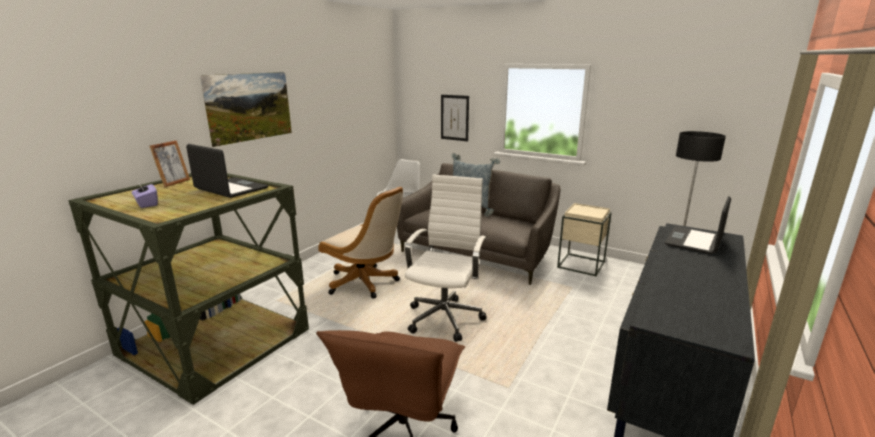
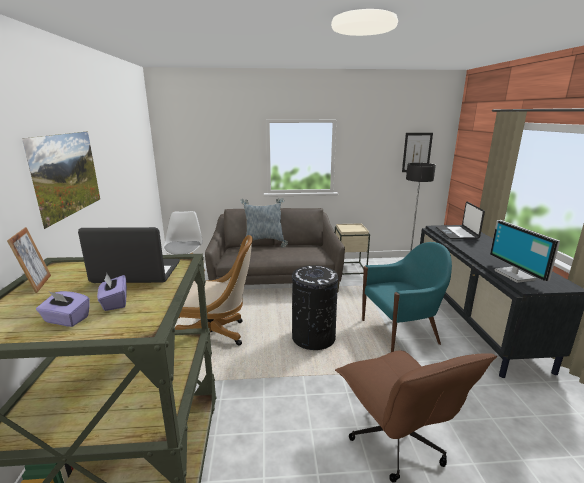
camera: 35 degrees left, 0 degrees up
white office chair [405,174,486,342] -> black trash can [292,265,339,350]
picture [441,95,469,141] -> picture moved to [402,133,433,172]
none -> purple tissue box [97,273,127,311]
none -> turquoise armchair [362,242,452,352]
none -> monitor [490,220,560,283]

